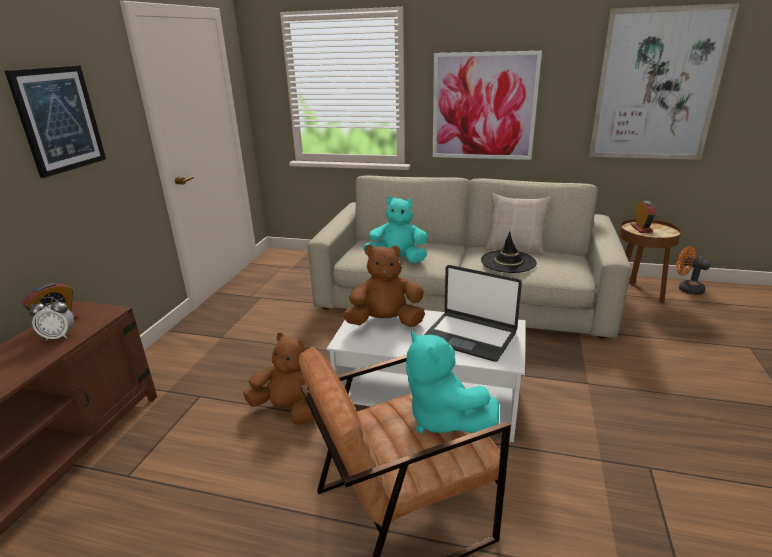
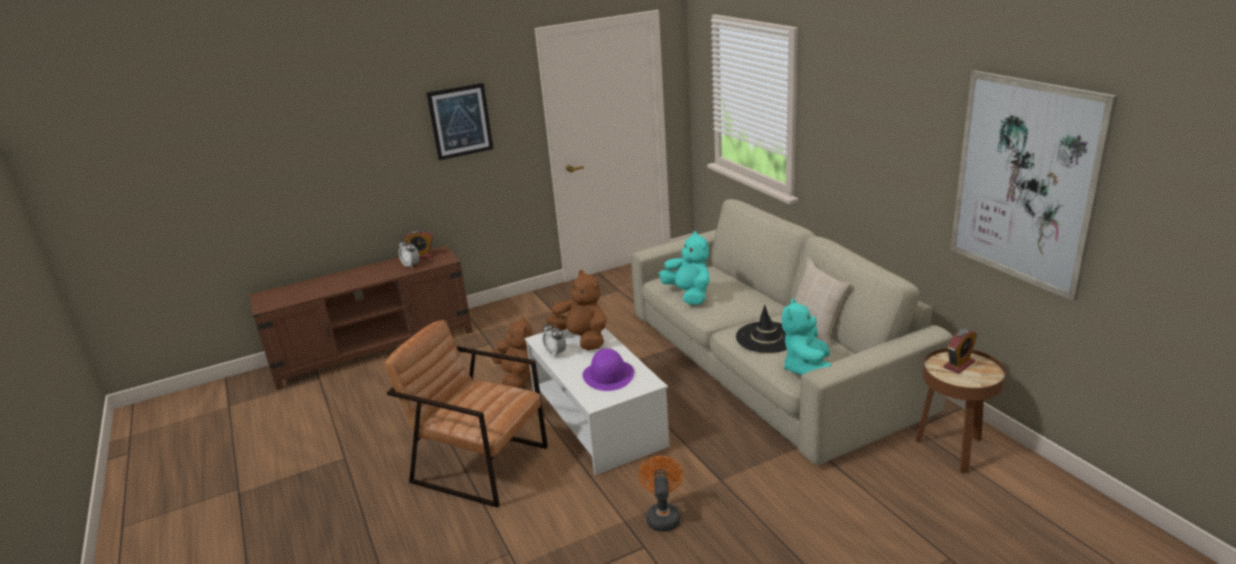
camera: 50 degrees right, 0 degrees up
turquoise plush toy [406,330,499,433] -> turquoise plush toy moved to [782,298,831,375]
laptop [424,265,522,362] -> purple hat [582,349,634,391]
picture [433,51,542,160] -> none
orange fan [676,246,711,295] -> orange fan moved to [638,456,683,532]
none -> alarm clock [542,322,566,358]

